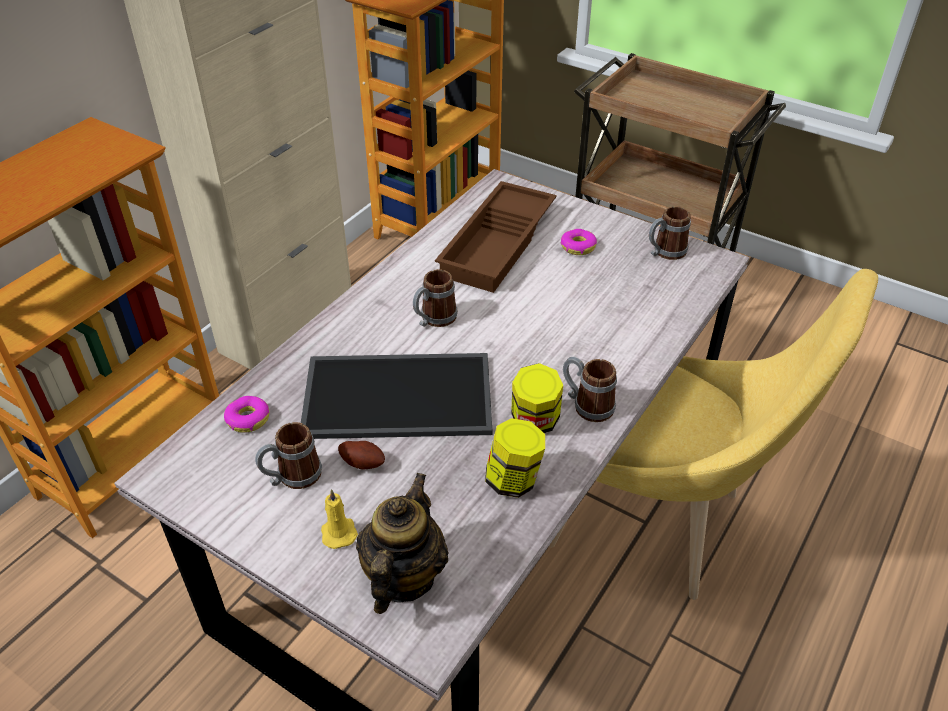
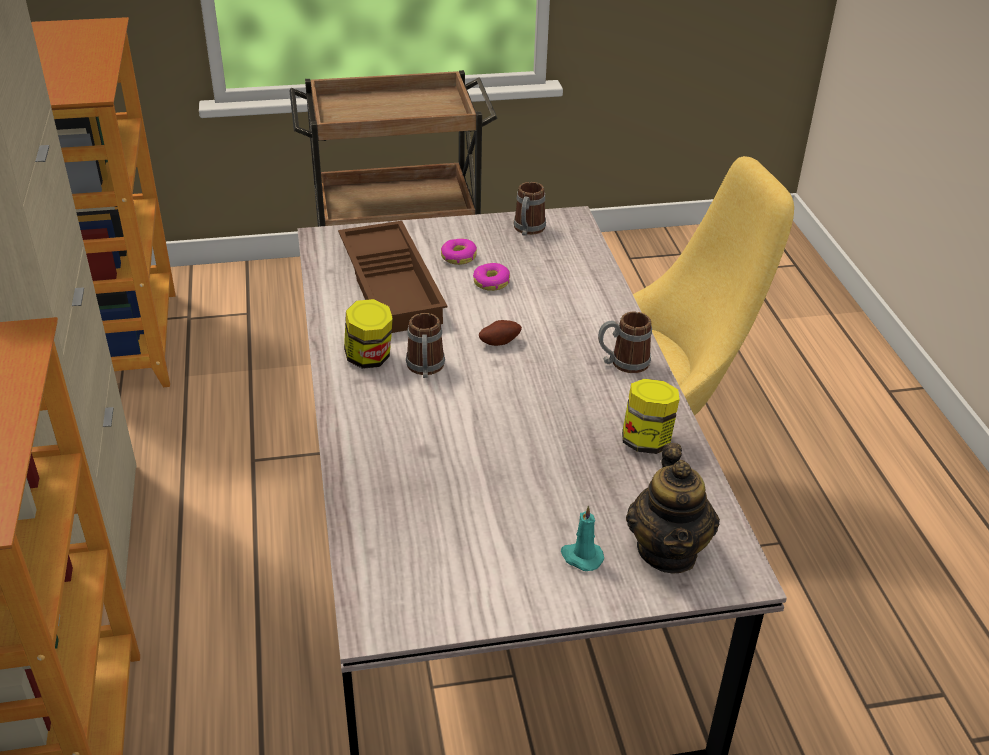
camera: 45 degrees left, 5 degrees down
donut [224,396,269,433] -> donut moved to [473,263,510,291]
mug [255,422,322,489] -> none
tray [301,353,492,439] -> none
yellow candle [321,489,358,549] -> turquoise candle [561,505,604,571]
potato [338,441,385,470] -> potato moved to [479,320,522,346]
teapot [356,473,448,614] -> teapot turned 150 degrees counterclockwise [626,443,720,573]
jar [511,363,563,433] -> jar moved to [344,299,393,369]

